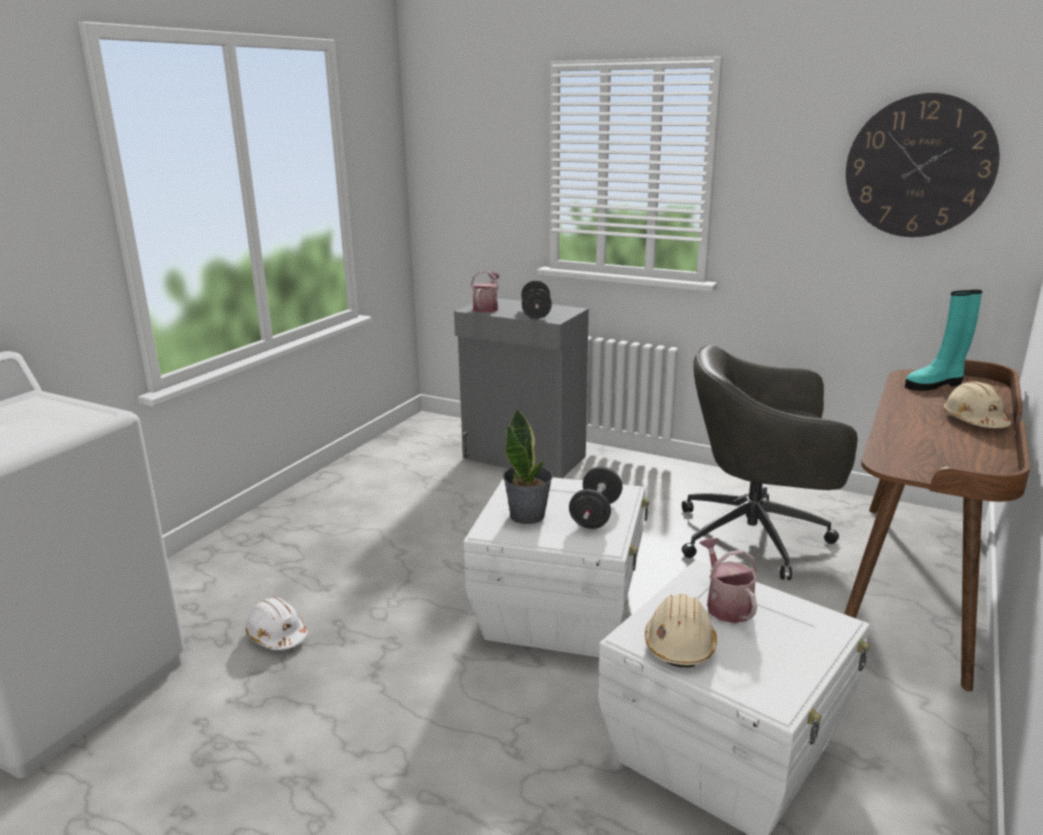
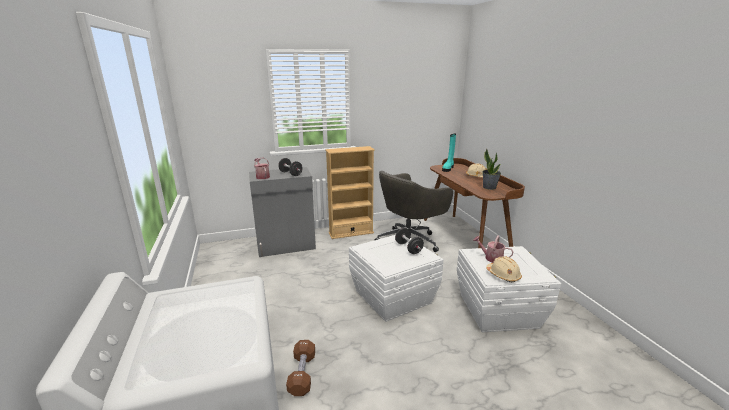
camera: 45 degrees left, 0 degrees up
white hard hat [246,597,308,650] -> brown dumbbell [286,340,315,396]
potted plant [502,409,553,524] -> potted plant moved to [482,149,501,190]
wall clock [846,93,1000,237] -> none
none -> beige bookcase [325,146,375,239]

